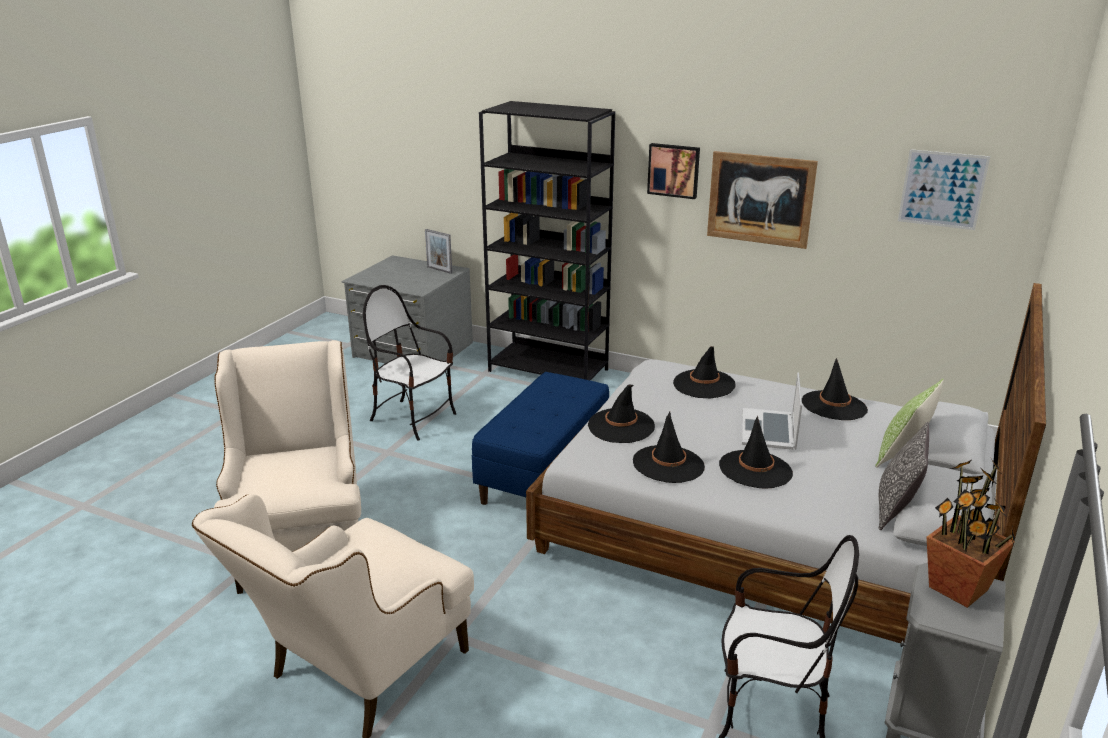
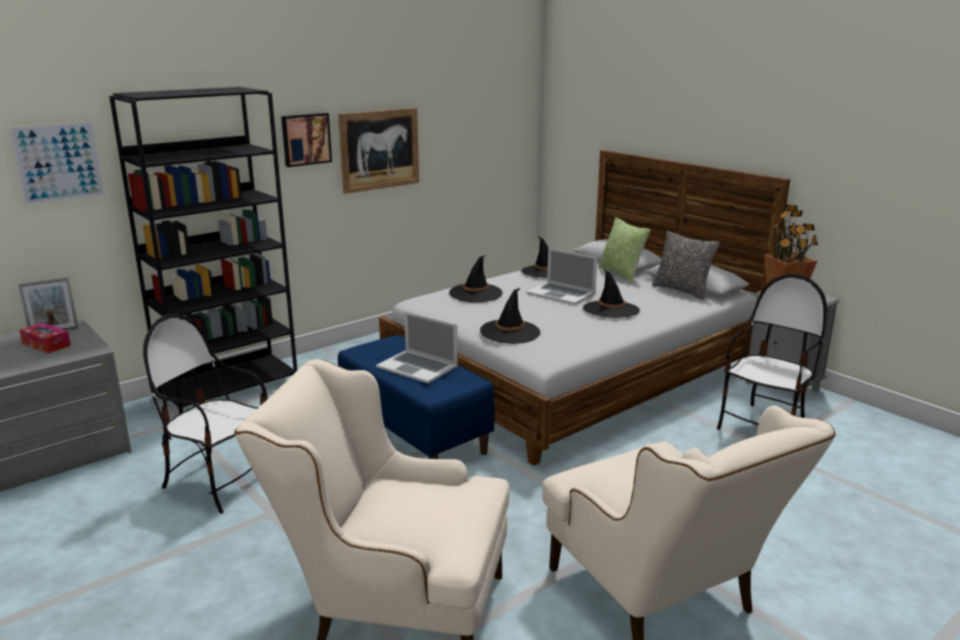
camera: 65 degrees left, 5 degrees down
chair [363,285,456,441] -> chair turned 60 degrees clockwise [143,314,268,514]
black hat [633,412,705,483] -> none
picture [898,149,990,230] -> picture moved to [7,121,106,206]
none -> tissue box [19,322,71,353]
none -> laptop [376,311,458,384]

